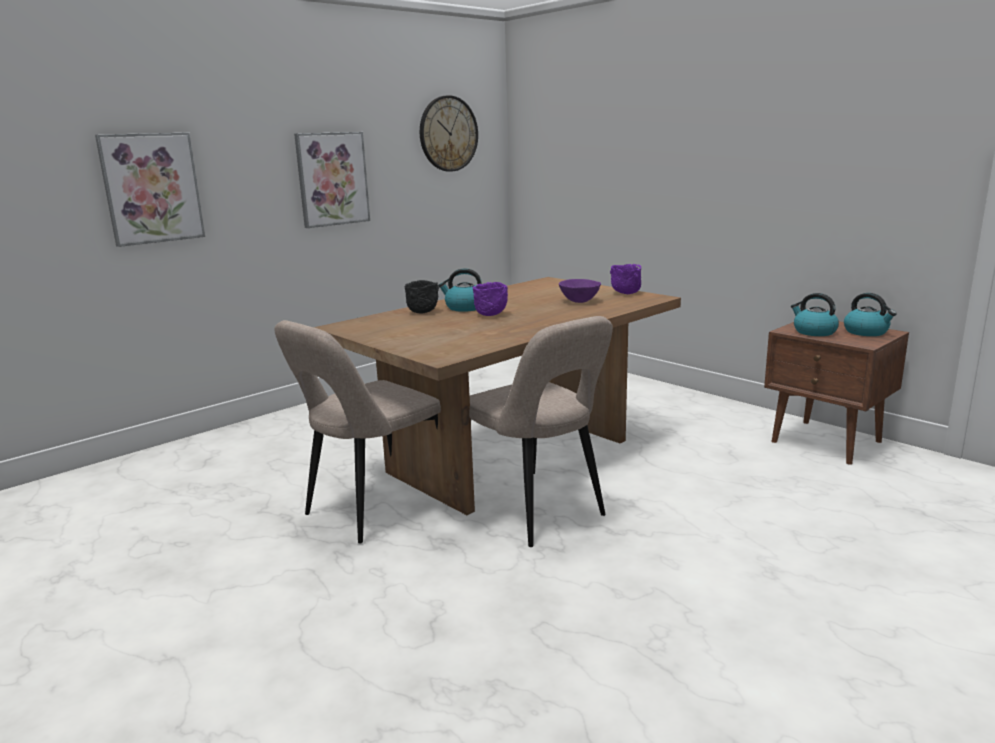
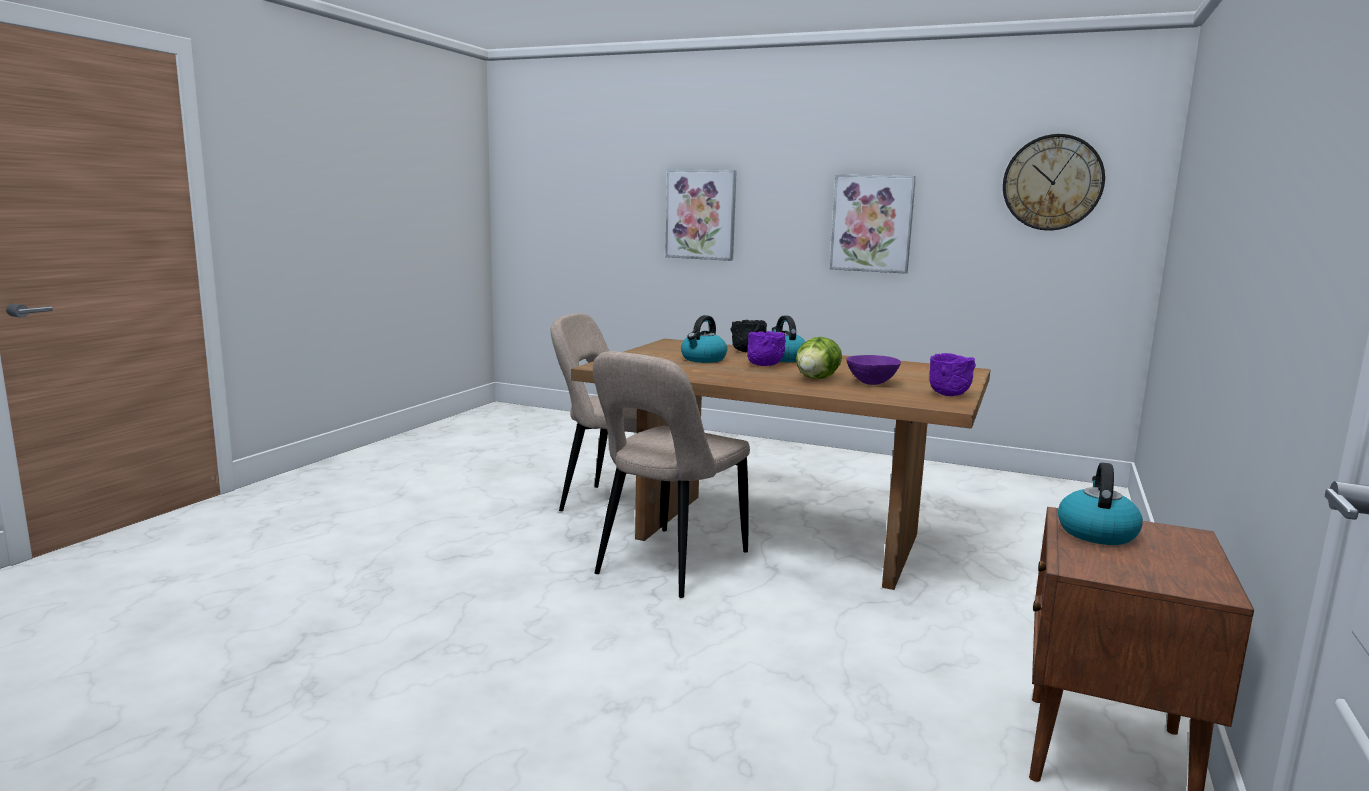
camera: 65 degrees right, 5 degrees down
kettle [844,293,897,336] -> kettle moved to [681,315,727,363]
none -> lettuce [796,337,842,379]

